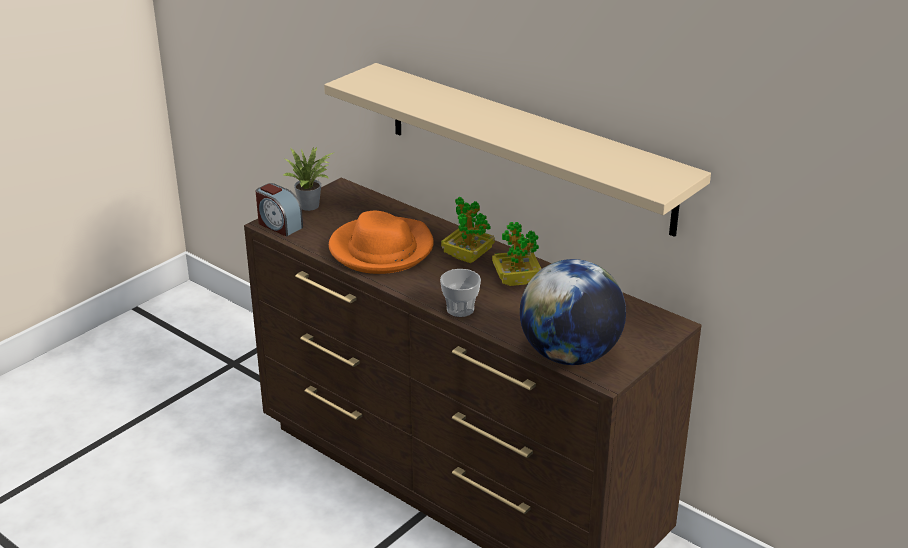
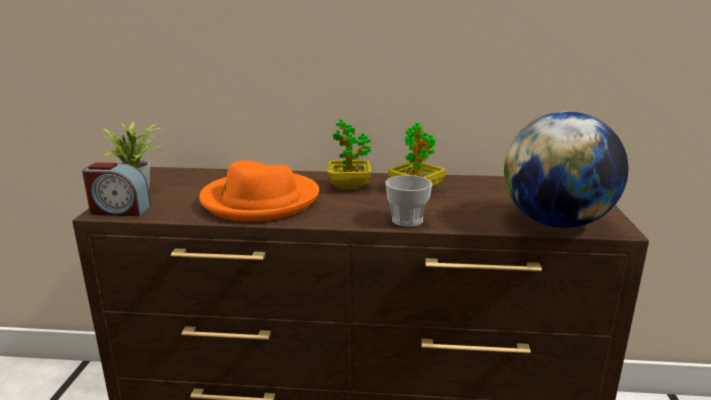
camera: 35 degrees left, 10 degrees down
beige shelf [324,63,711,237] -> none

